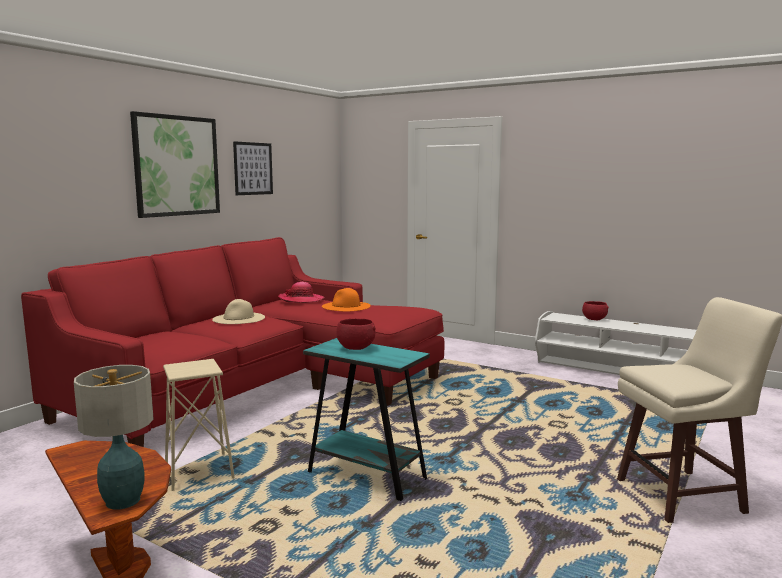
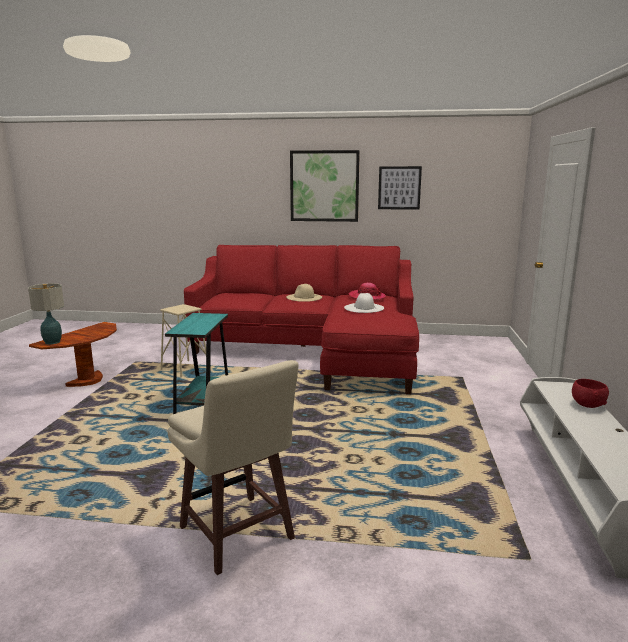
camera: 65 degrees right, 5 degrees up
orange hat [322,288,371,312] -> white hat [344,293,384,313]
red bowl [336,319,376,350] -> none

